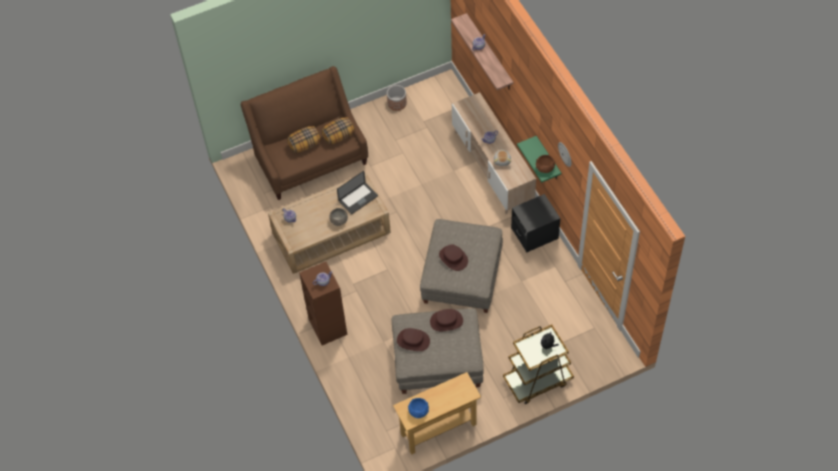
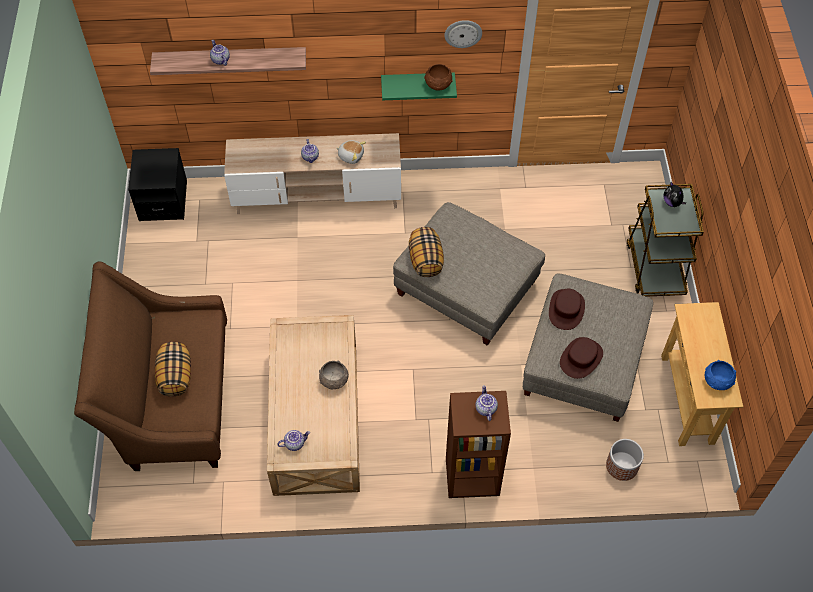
camera: 70 degrees left, 0 degrees up
pillow [321,117,355,144] -> pillow moved to [409,227,444,277]
laptop [337,171,378,214] -> none
planter [387,85,407,111] -> planter moved to [606,439,644,481]
brown hat [439,244,468,271] -> none
black nightstand [511,194,561,253] -> black nightstand moved to [128,148,187,221]

